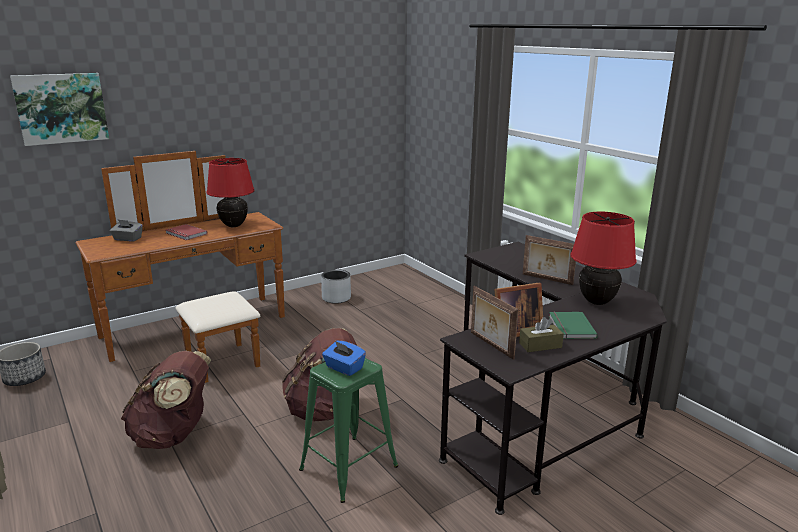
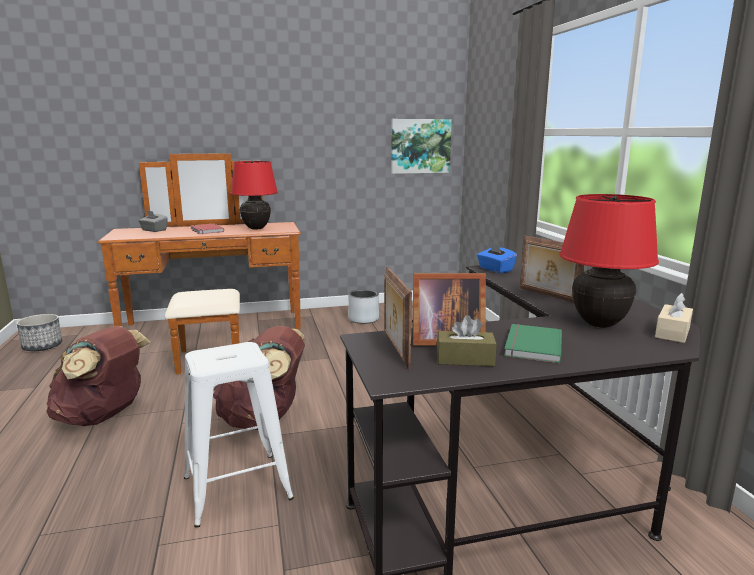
camera: 20 degrees right, 5 degrees down
picture [10,73,109,146] -> picture moved to [391,119,452,174]
green stool [299,358,398,503] -> white stool [184,342,294,528]
blue tissue box [322,341,366,376] -> blue tissue box moved to [477,242,517,273]
none -> beige tissue box [655,293,693,343]

